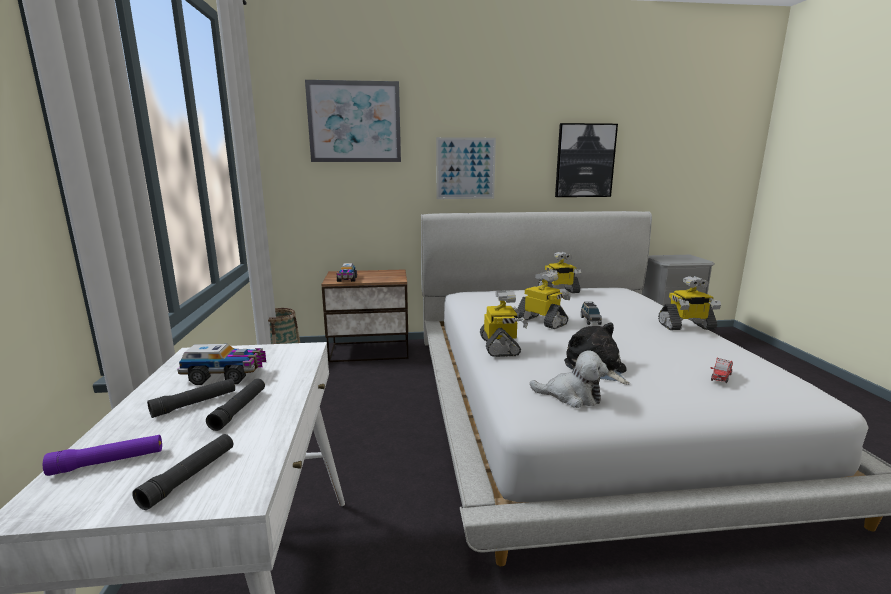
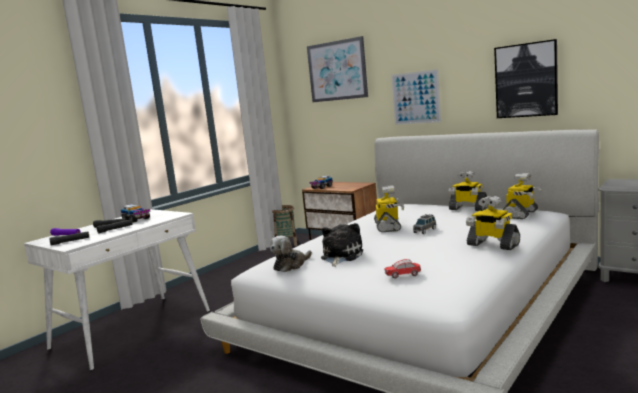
camera: 45 degrees right, 5 degrees down
toy robot [480,290,528,357] -> toy robot moved to [503,173,542,219]
plush toy [530,350,609,408] -> plush toy turned 75 degrees clockwise [270,236,312,272]

